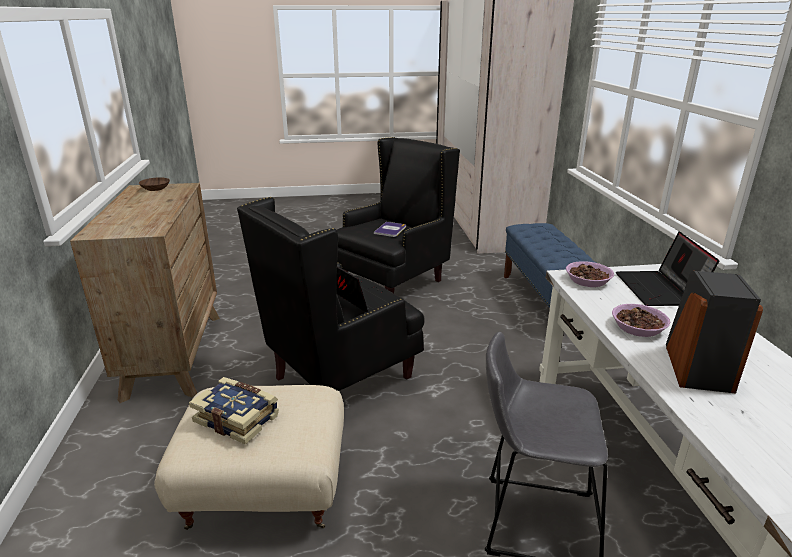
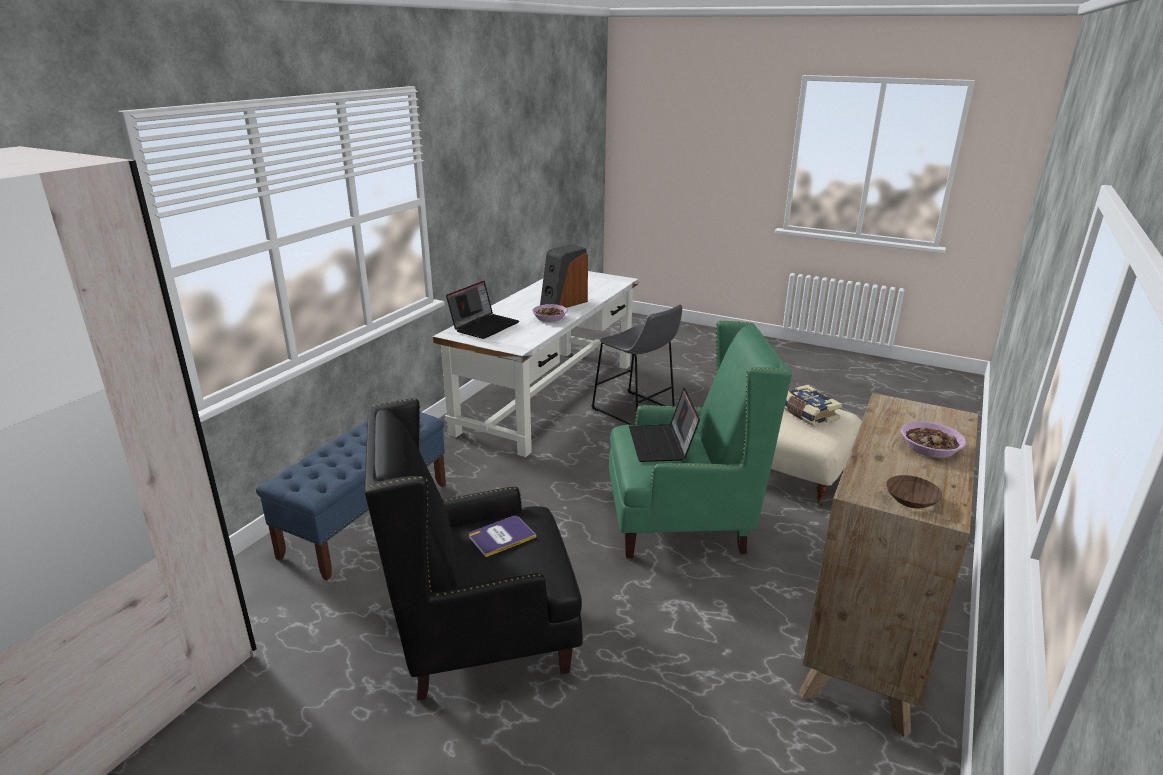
camera: 145 degrees left, 0 degrees up
black armchair [237,197,425,391] -> green armchair [609,321,792,558]
bowl [566,261,614,287] -> bowl moved to [901,421,966,458]

